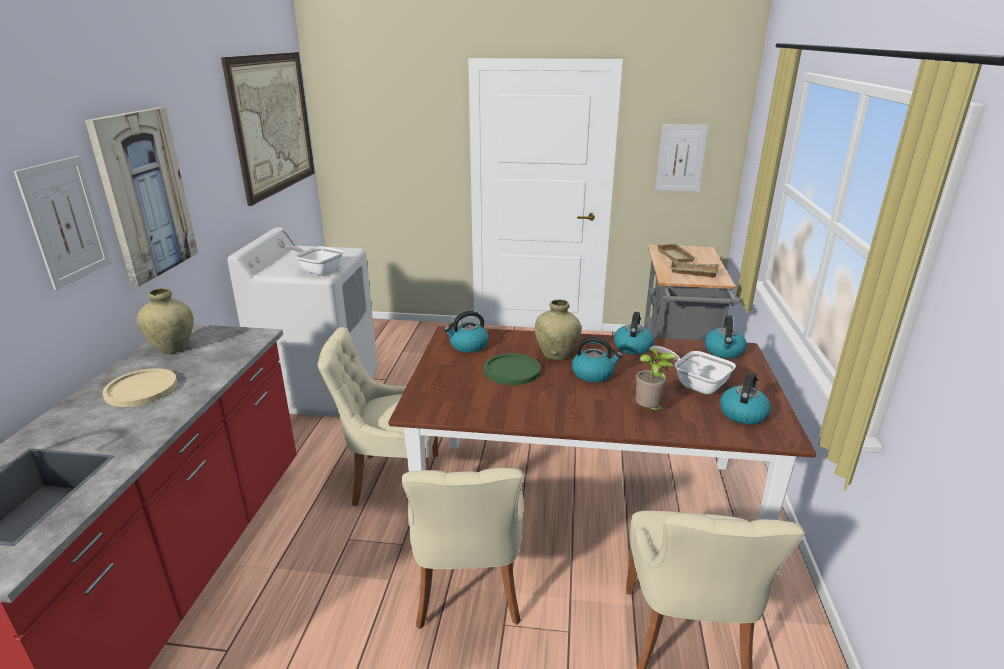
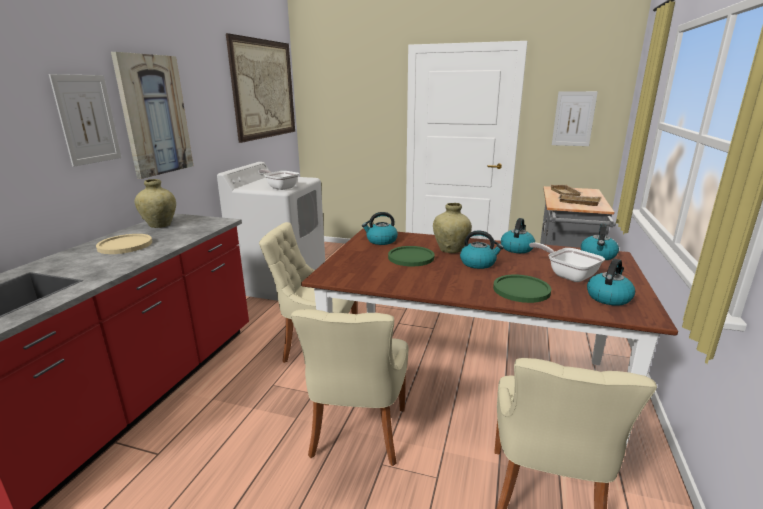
camera: 10 degrees right, 5 degrees down
potted plant [635,348,677,412] -> green plate [493,275,551,303]

